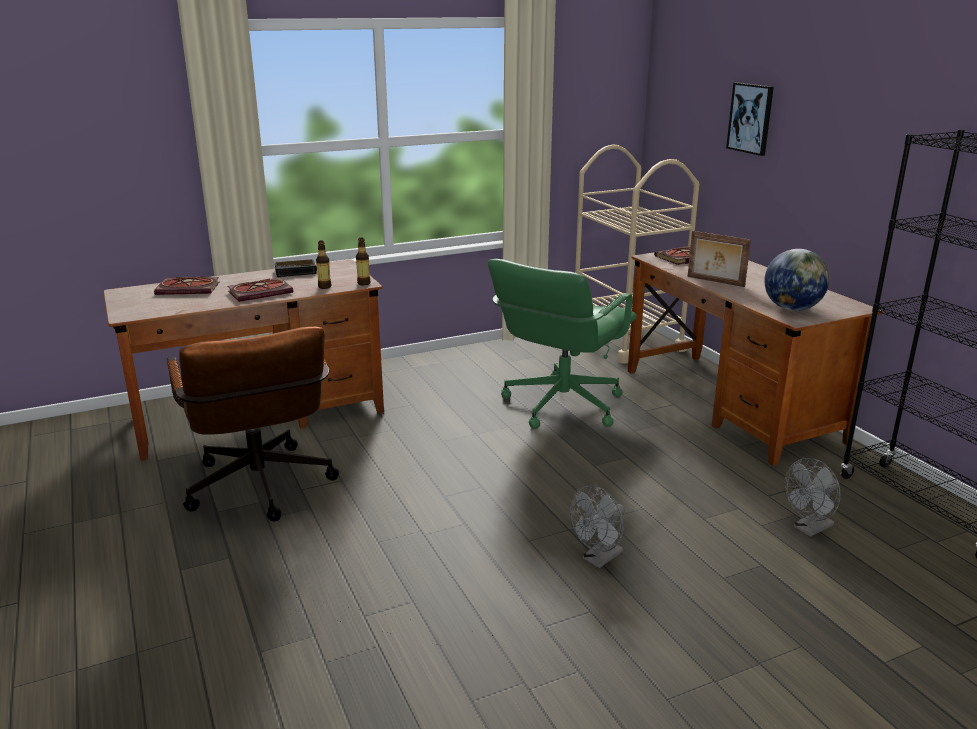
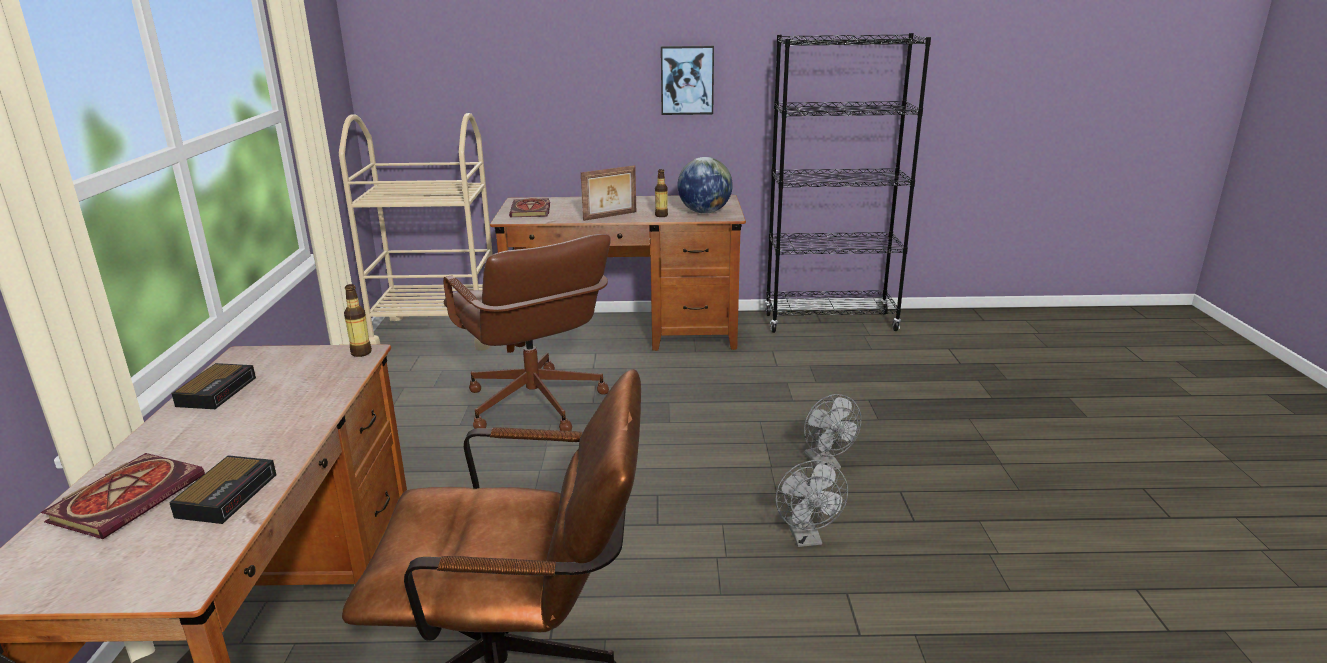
camera: 65 degrees left, 0 degrees up
book [227,278,293,302] -> none
bottle [316,240,331,289] -> bottle moved to [655,169,668,217]
green office chair [488,259,637,429] -> brown office chair [443,234,611,431]
picture [726,82,774,156] -> picture moved to [661,46,714,115]
grey fan [784,458,841,537] -> grey fan moved to [776,460,848,547]
none -> alarm clock [169,455,276,524]

